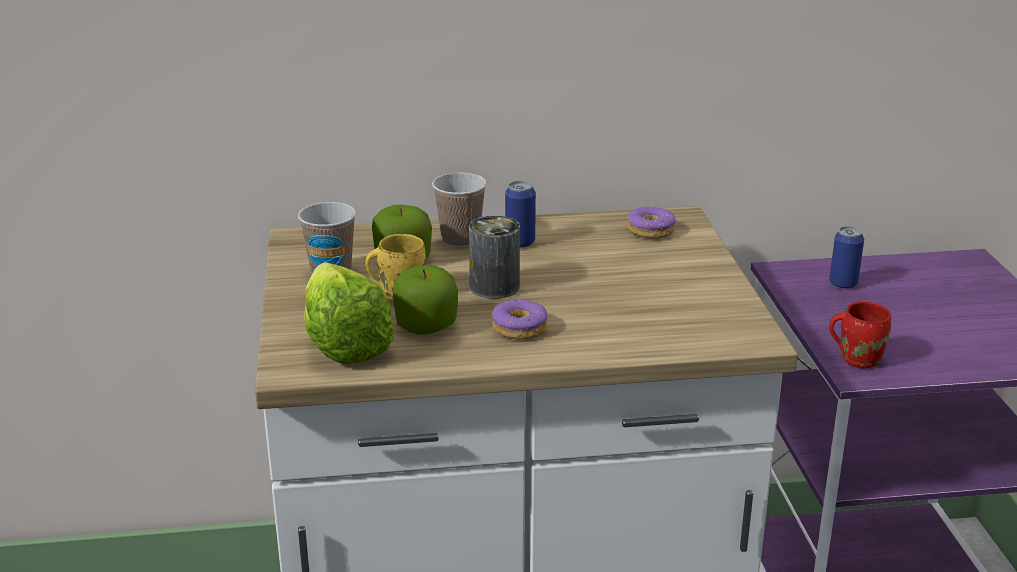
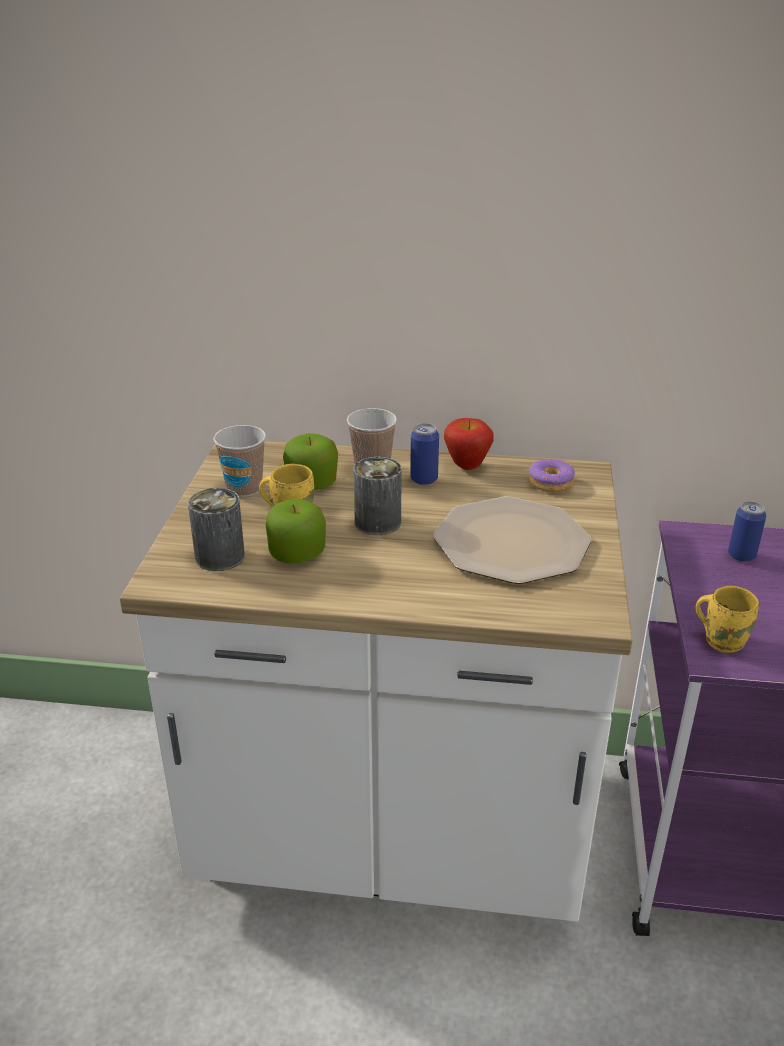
camera: 15 degrees right, 5 degrees up
lettuce [304,262,395,364] -> can [188,488,245,571]
donut [492,299,547,340] -> none
red mug [829,301,891,369] -> yellow mug [695,586,759,653]
none -> plate [433,497,592,584]
none -> apple [444,418,493,470]

